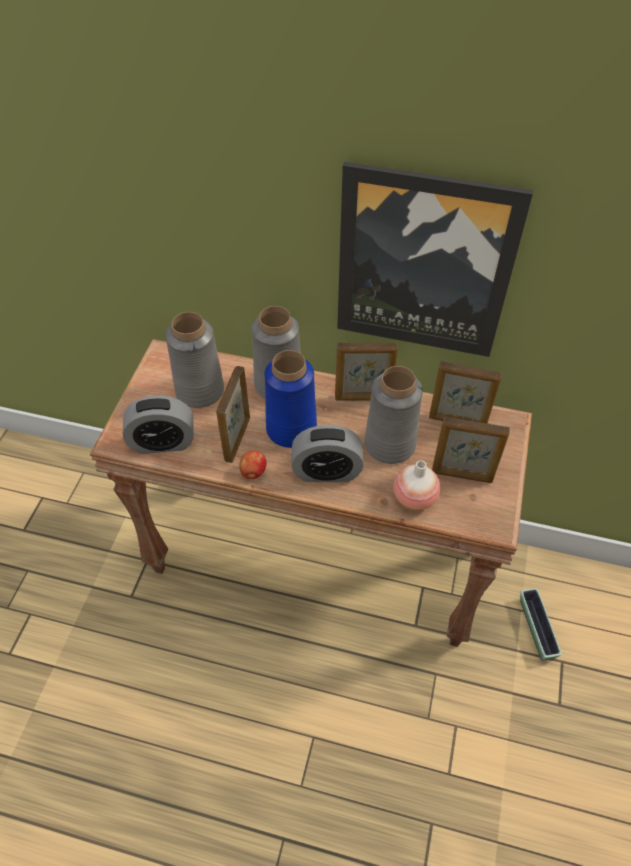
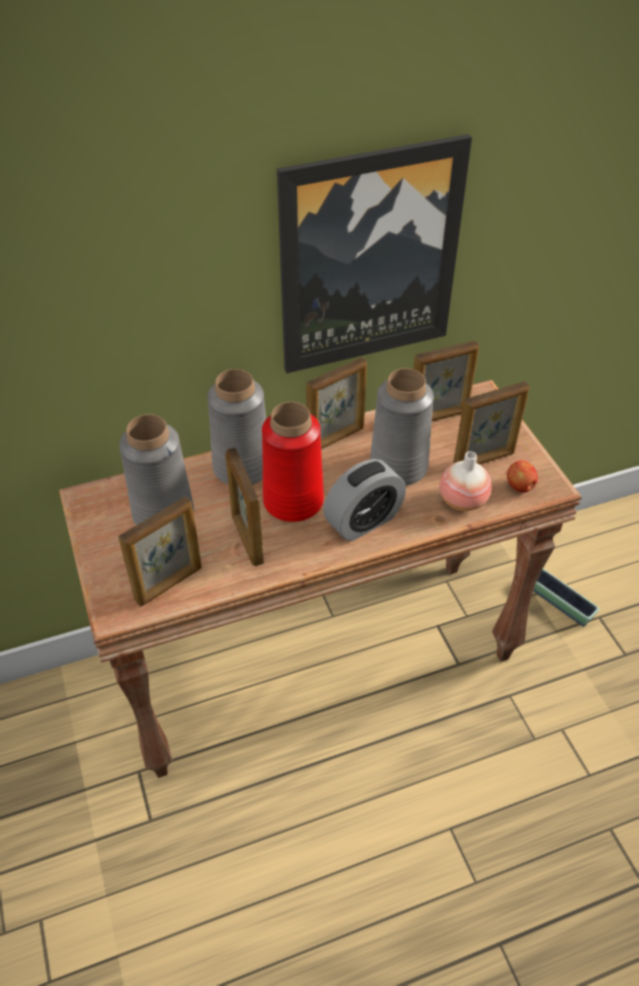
camera: 35 degrees left, 5 degrees down
alarm clock [123,396,194,454] -> picture frame [118,497,202,606]
apple [239,450,267,479] -> apple moved to [507,460,538,492]
blue vase [265,350,317,448] -> red vase [262,402,324,522]

